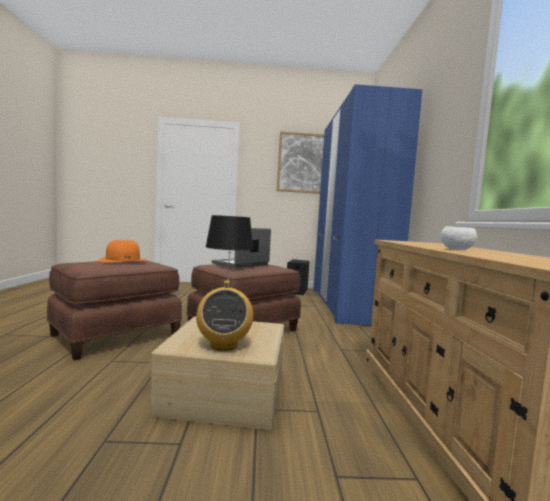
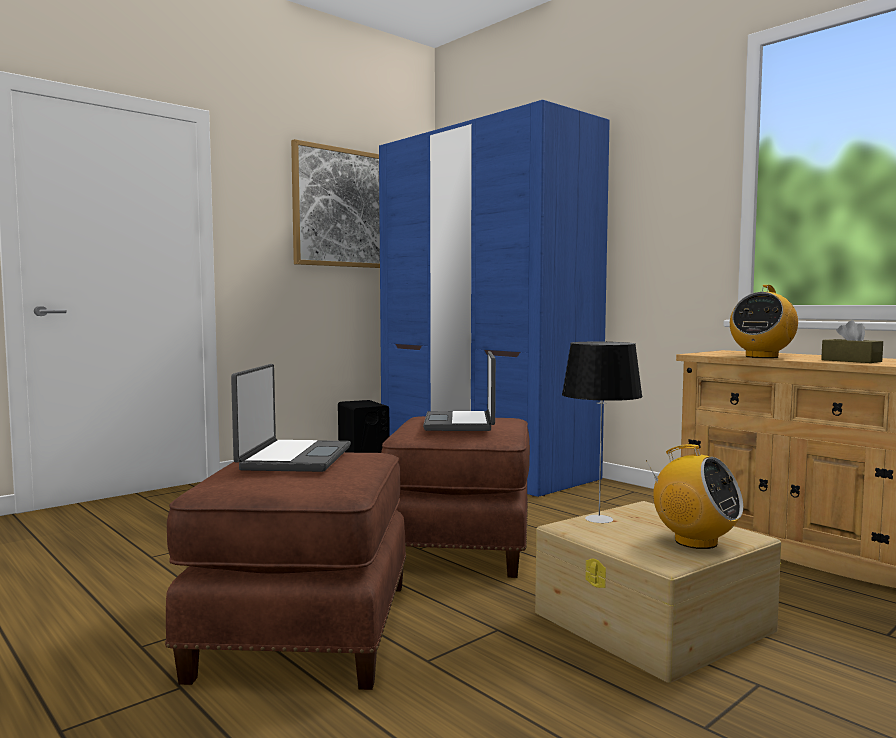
camera: 40 degrees left, 0 degrees up
orange hat [97,240,147,262] -> laptop [231,364,351,472]
white bowl [441,226,477,250] -> brown tissue box [821,320,883,363]
none -> radio [730,285,798,358]

